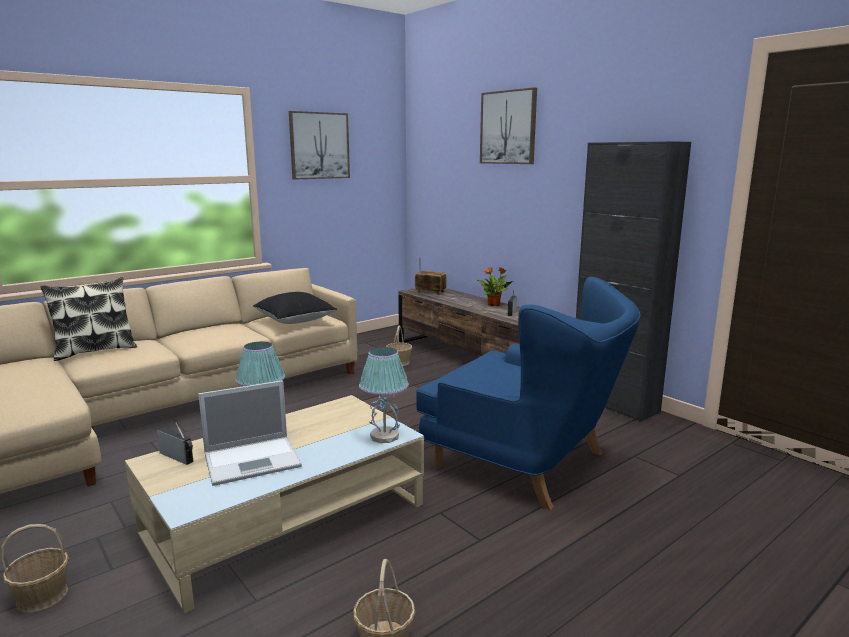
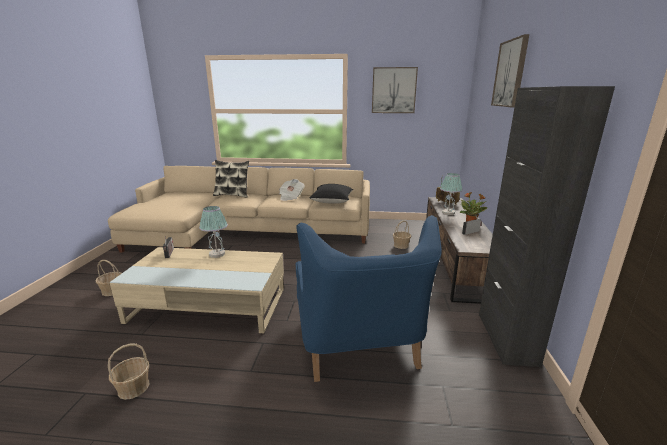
camera: 45 degrees right, 5 degrees up
laptop [198,380,302,486] -> none
table lamp [359,347,409,443] -> table lamp moved to [440,173,463,215]
none -> newspaper [279,179,305,201]

